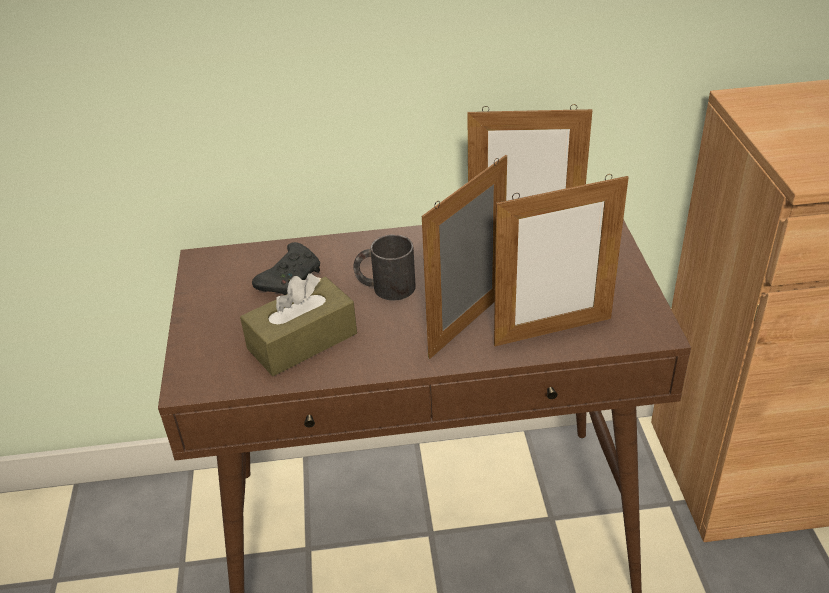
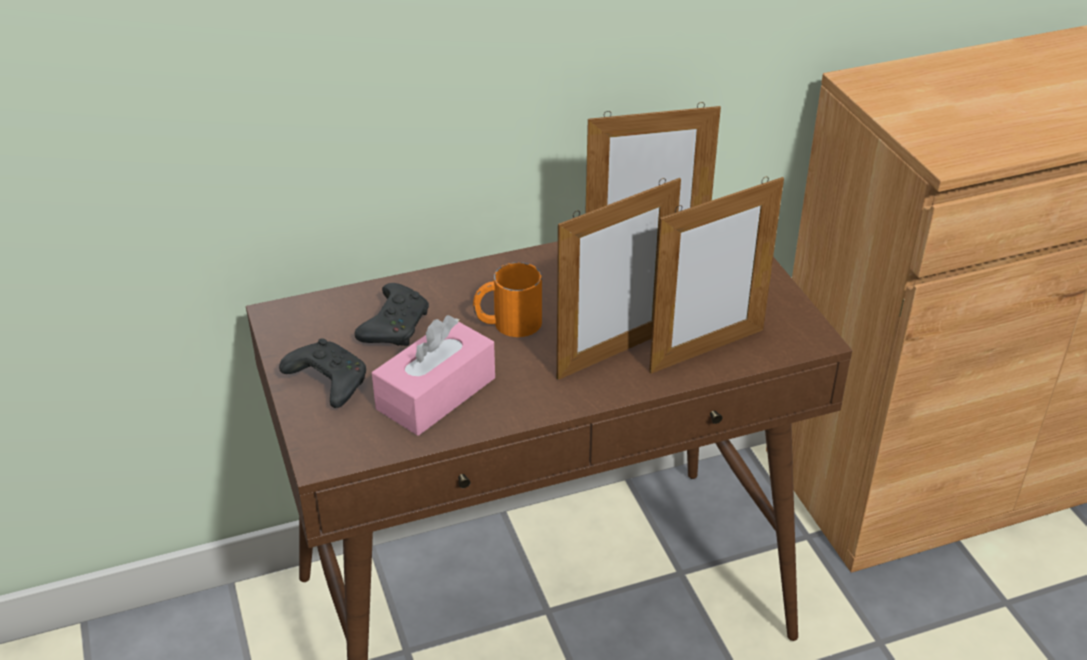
camera: 15 degrees left, 0 degrees up
brown tissue box [240,274,357,376] -> pink tissue box [372,315,495,436]
black mug [354,234,416,301] -> orange mug [473,262,542,337]
picture frame [422,155,507,359] -> picture frame turned 150 degrees counterclockwise [557,178,681,380]
none -> black game controller [279,338,366,408]

